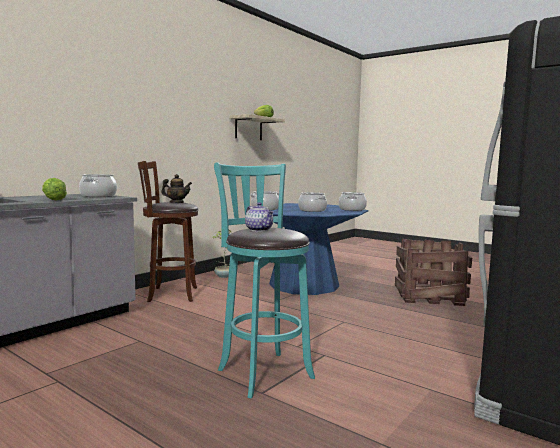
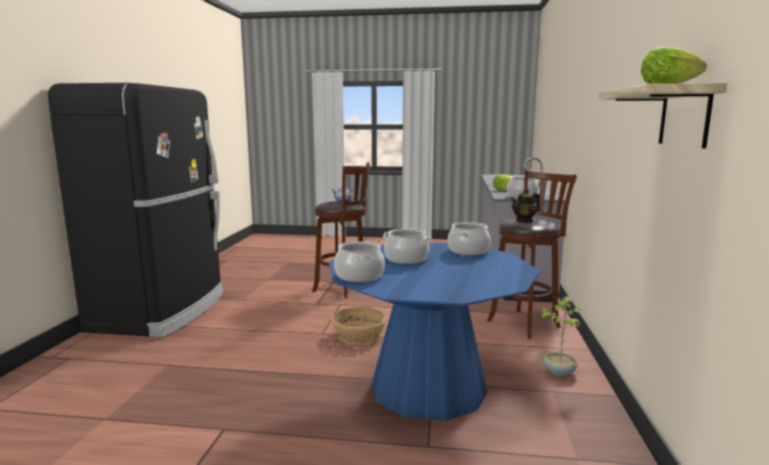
camera: 150 degrees right, 5 degrees up
turquoise stool [214,163,315,399] -> brown stool [312,162,370,298]
crate [395,239,472,306] -> none
none -> basket [331,307,386,344]

